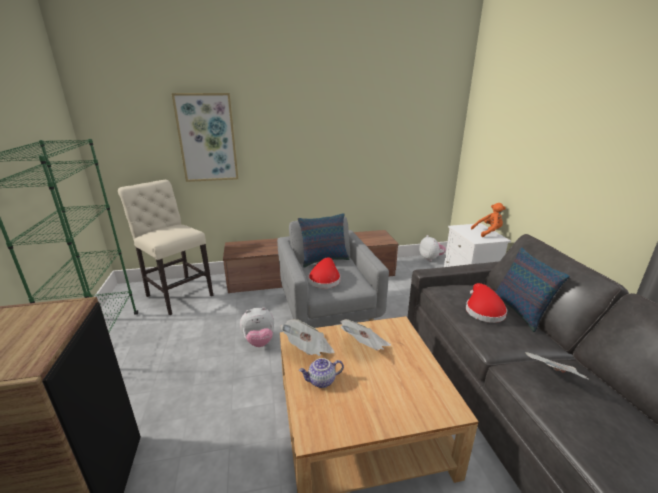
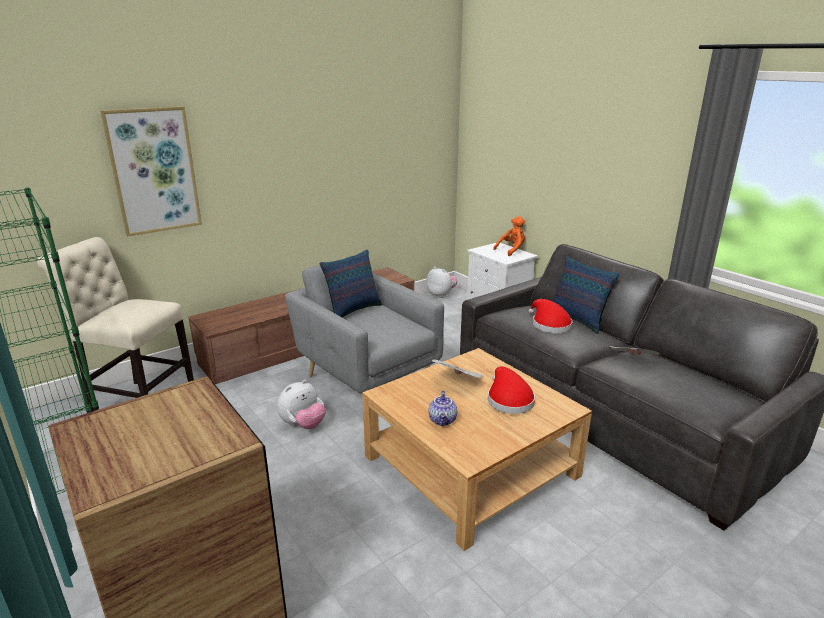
camera: 25 degrees left, 0 degrees up
newspaper [280,319,335,356] -> none
teapot [299,358,344,388] -> teapot turned 45 degrees counterclockwise [428,391,457,426]
red hat [309,257,340,288] -> red hat moved to [488,366,535,414]

